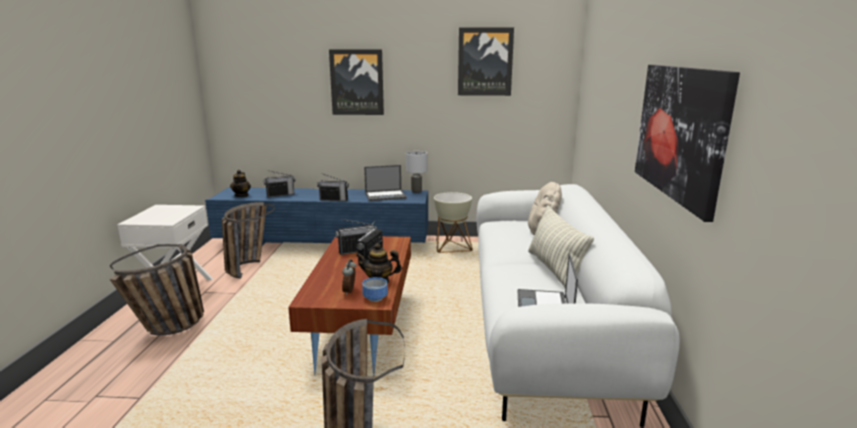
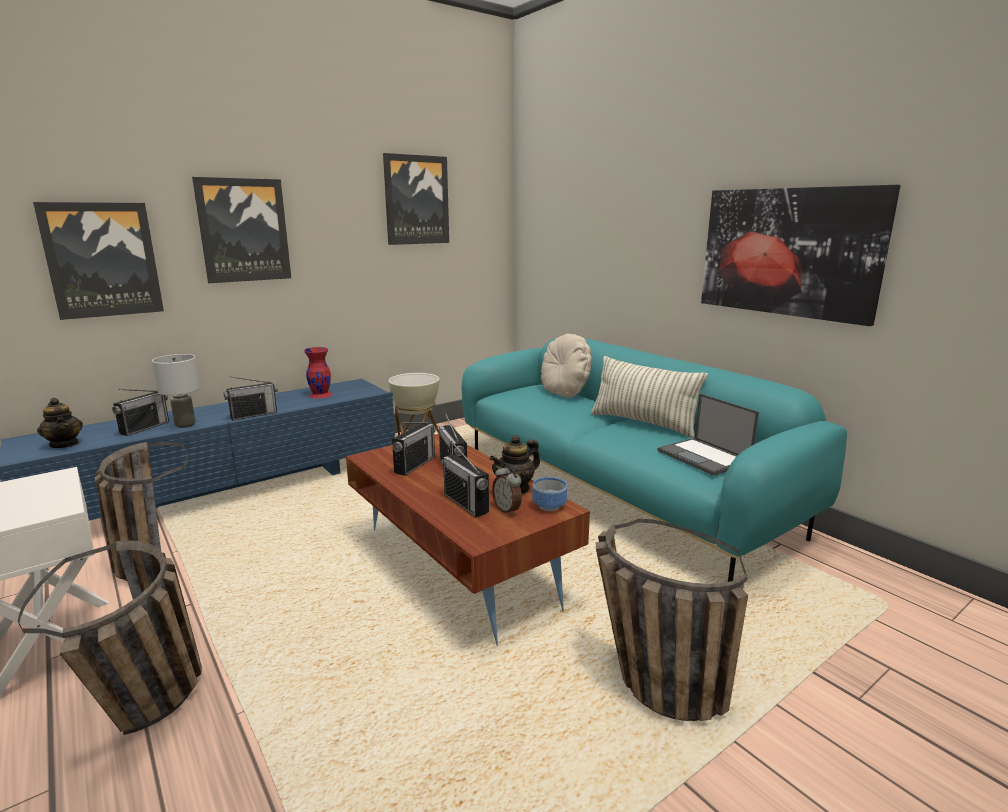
camera: 40 degrees left, 0 degrees up
laptop [364,165,407,201] -> red vase [304,347,332,399]
white table lamp [406,151,427,193] -> white table lamp moved to [152,354,200,428]
white sofa [477,184,680,428] -> turquoise sofa [462,338,847,582]
none -> picture [33,202,164,320]
none -> radio [442,441,489,517]

